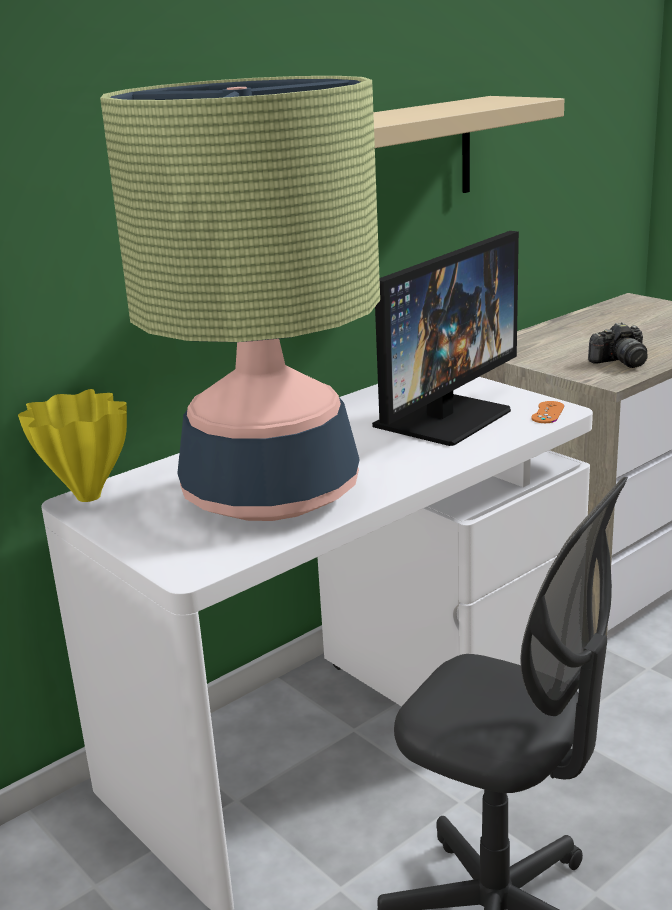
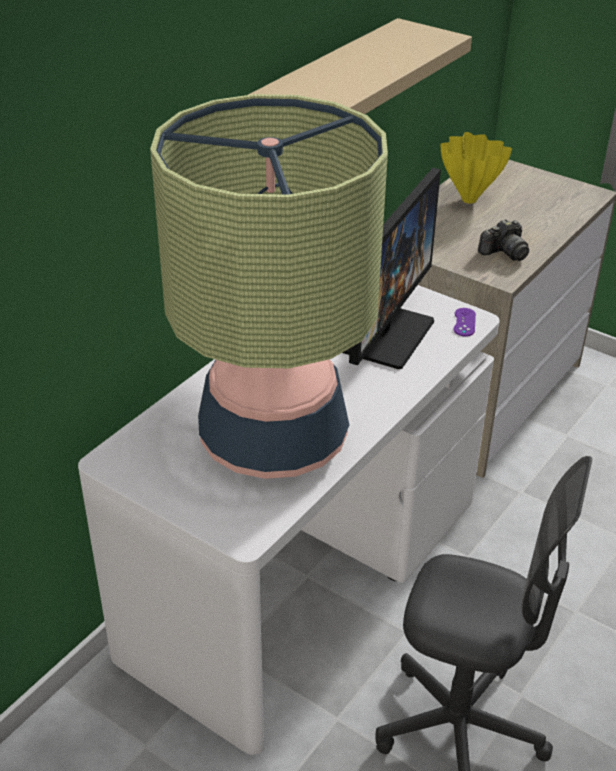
camera: 15 degrees left, 15 degrees up
yellow vase [18,389,127,502] -> yellow vase moved to [440,132,512,204]
orange game controller [531,401,564,423] -> purple game controller [453,308,476,336]

